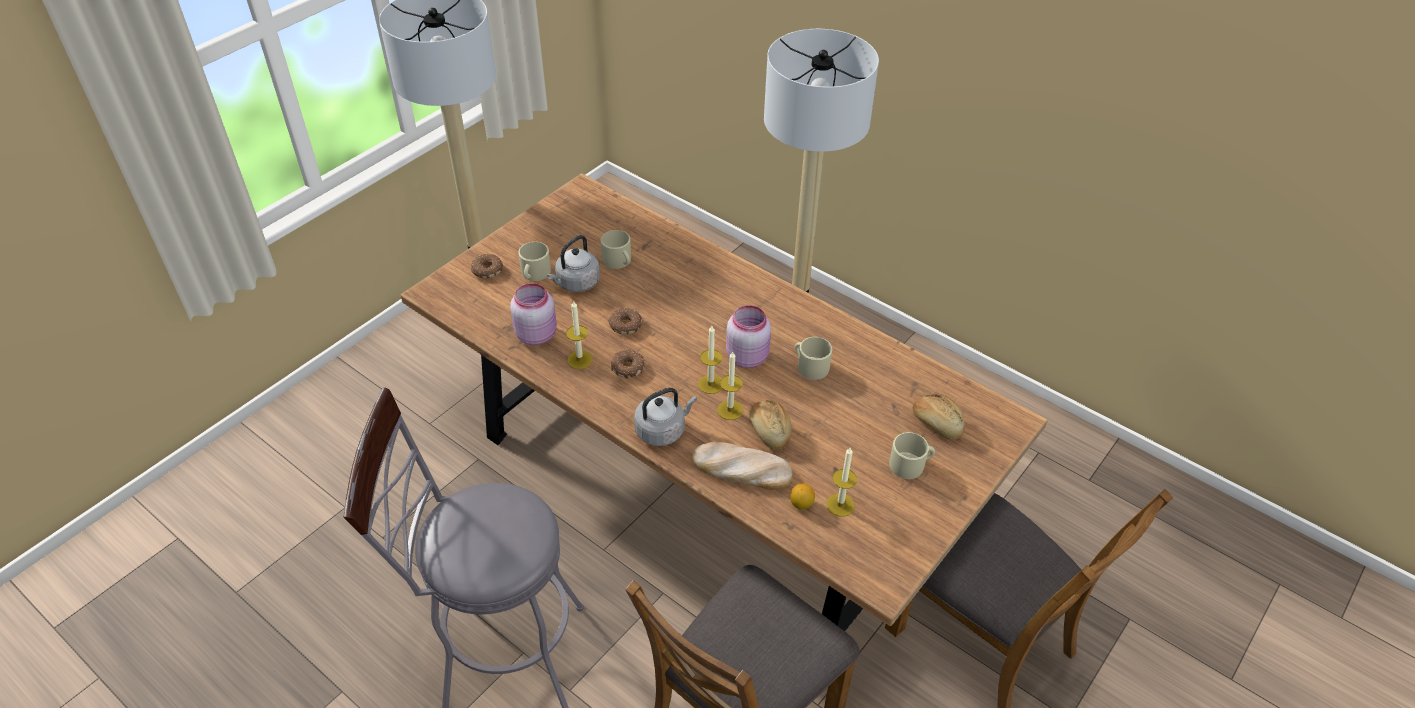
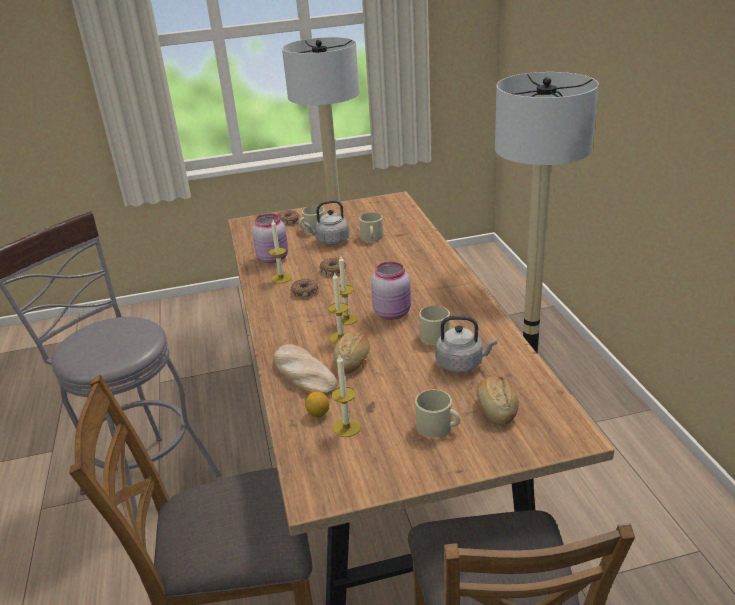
camera: 40 degrees right, 15 degrees down
grey kettle [634,388,697,446] -> grey kettle moved to [435,316,497,373]

